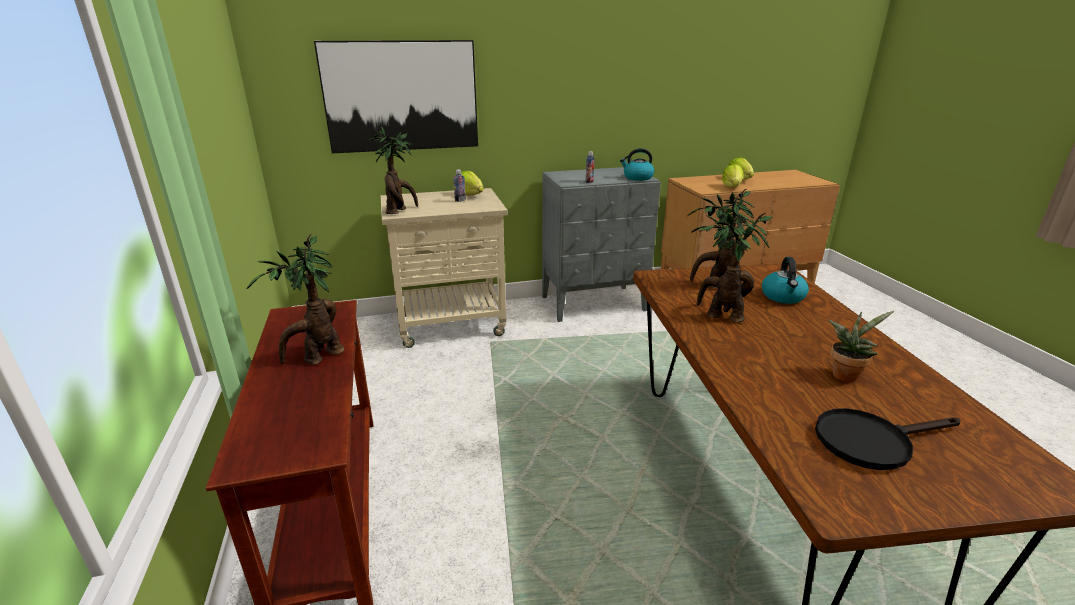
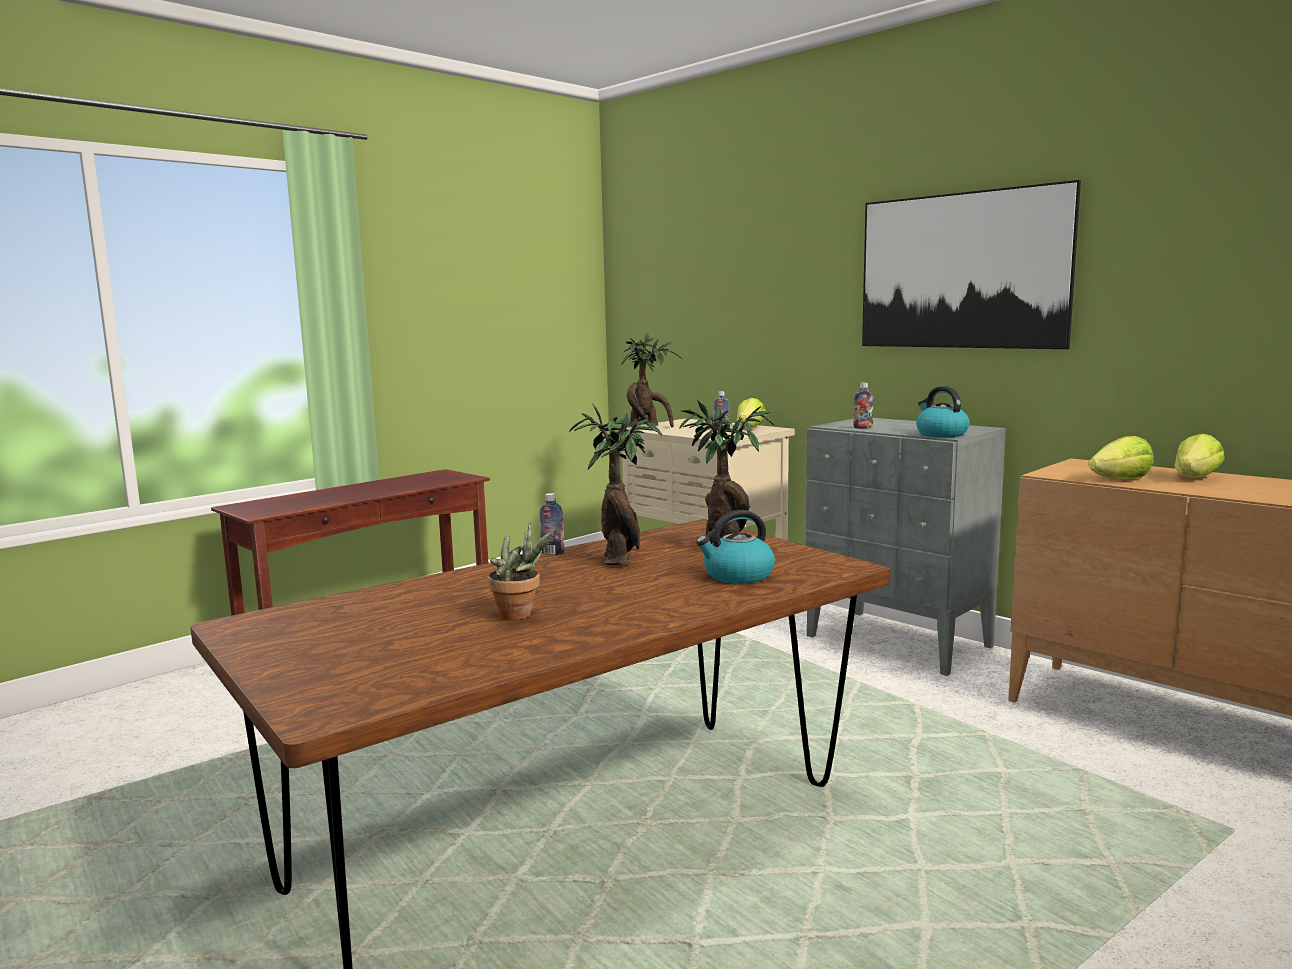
camera: 60 degrees right, 15 degrees down
potted plant [247,234,344,364] -> none
picture [314,40,478,153] -> picture moved to [862,180,1081,349]
black frying pan [815,408,960,470] -> none
none -> bottle [539,493,564,555]

